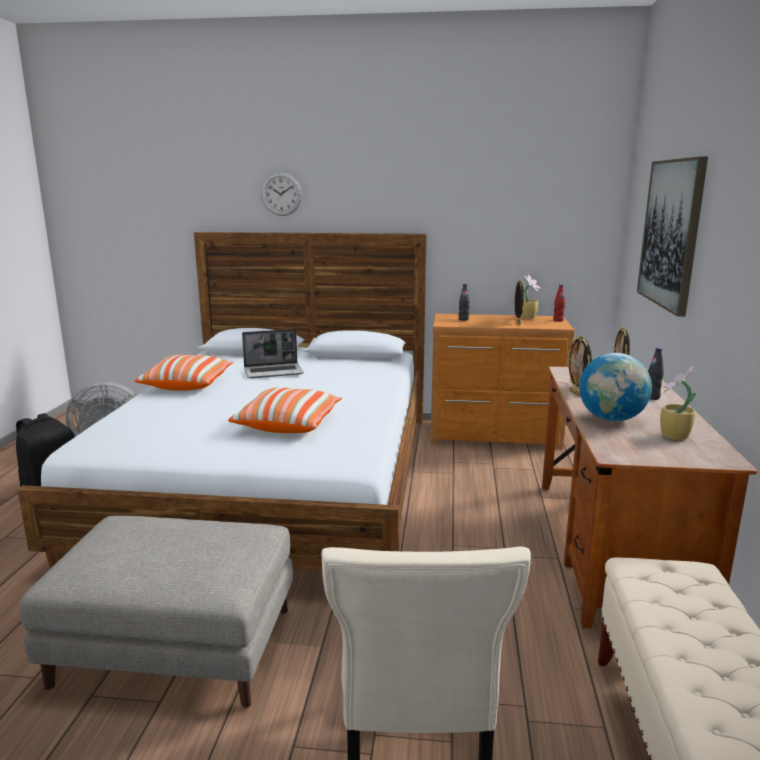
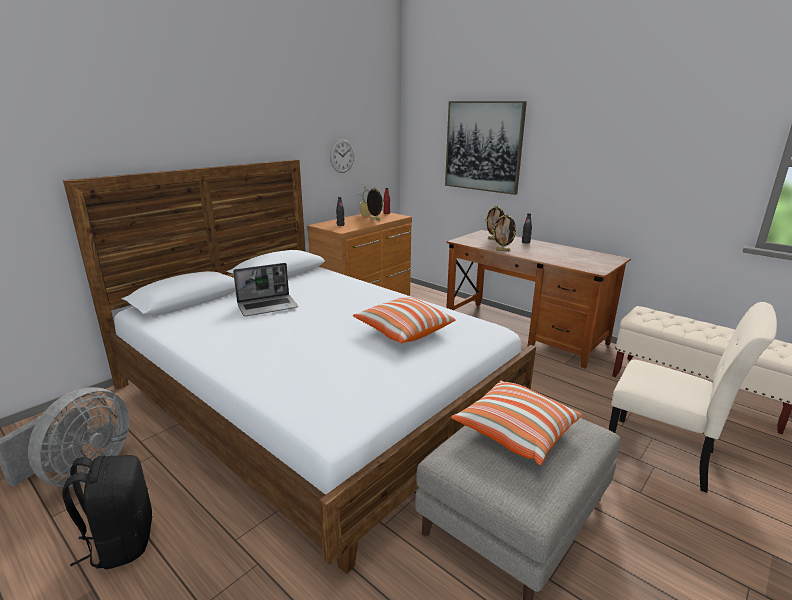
camera: 55 degrees left, 5 degrees up
pillow [134,355,233,391] -> pillow moved to [451,380,582,465]
laptop [242,329,304,378] -> laptop turned 45 degrees clockwise [233,263,298,316]
wall clock [261,172,302,216] -> wall clock moved to [330,139,354,173]
globe [579,353,652,421] -> none
potted plant [660,366,697,440] -> none

